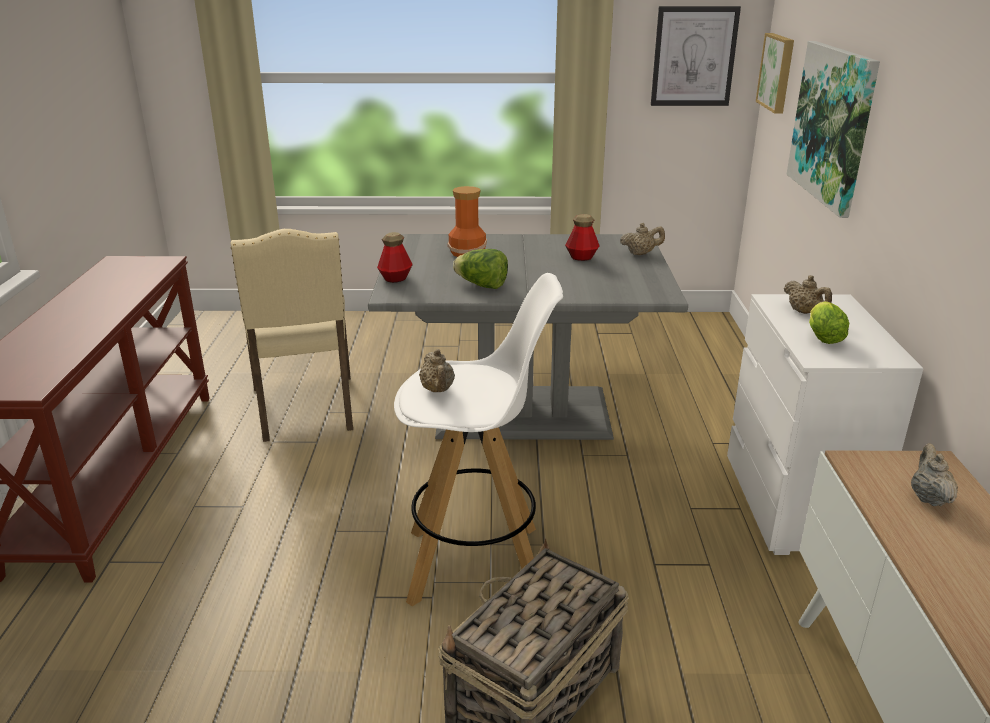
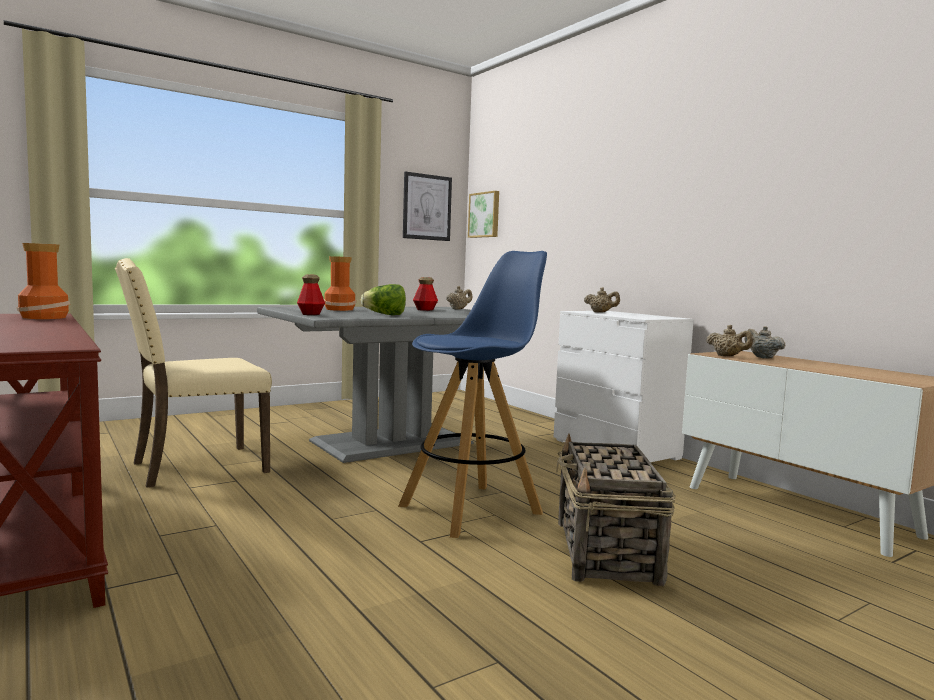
camera: 35 degrees left, 20 degrees down
beige chair [231,229,353,442] -> beige chair turned 105 degrees clockwise [115,258,272,488]
white stool [394,273,563,606] -> blue stool [398,251,547,538]
beige teapot [419,349,455,392] -> beige teapot moved to [706,325,753,356]
picture [787,41,880,218] -> none
lettuce [809,301,849,344] -> none
none -> vase [17,243,70,319]

